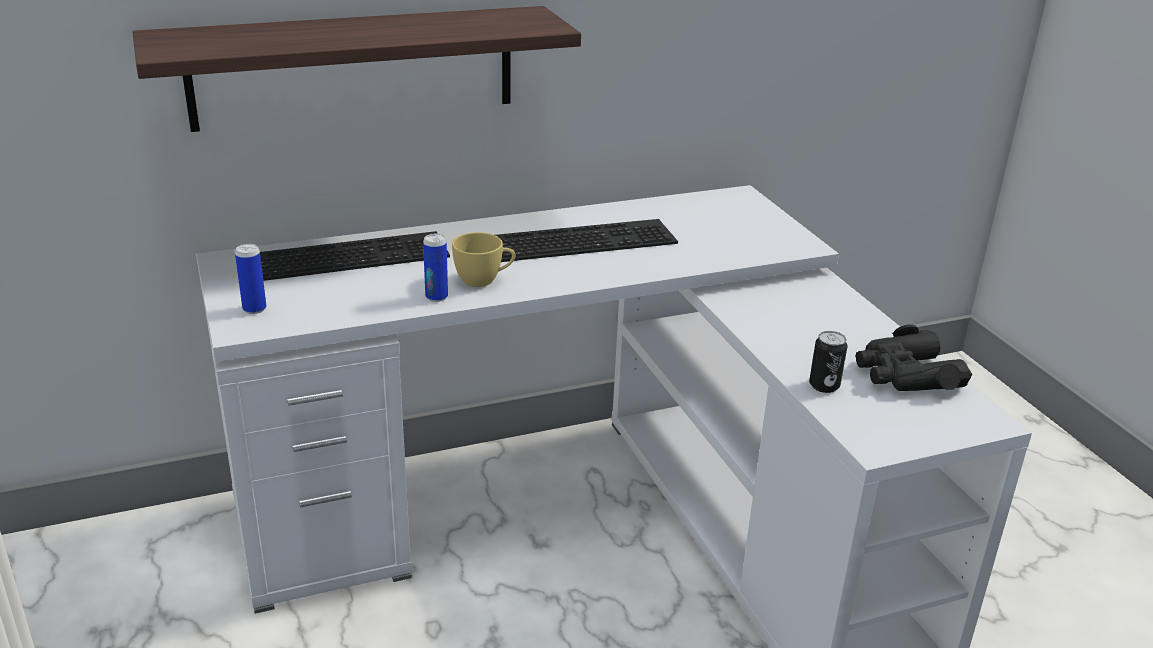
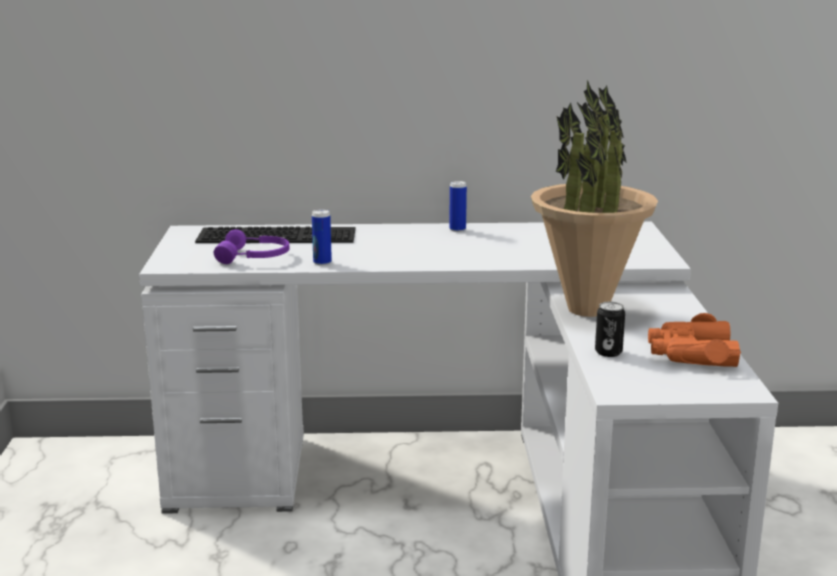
camera: 20 degrees right, 10 degrees down
shelf [133,6,581,132] -> none
can [235,244,266,314] -> can moved to [449,181,467,232]
yellow cup [452,232,515,287] -> none
keyboard [495,219,678,262] -> none
black binoculars [855,325,972,391] -> orange binoculars [648,313,741,367]
none -> purple headphones [214,229,289,264]
none -> potted plant [531,80,658,317]

